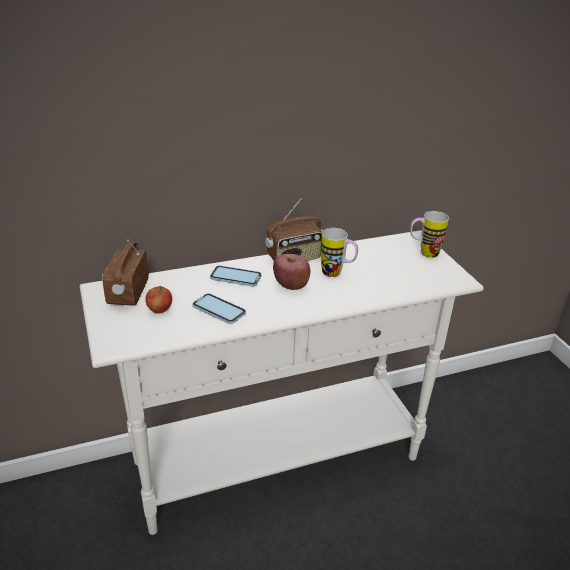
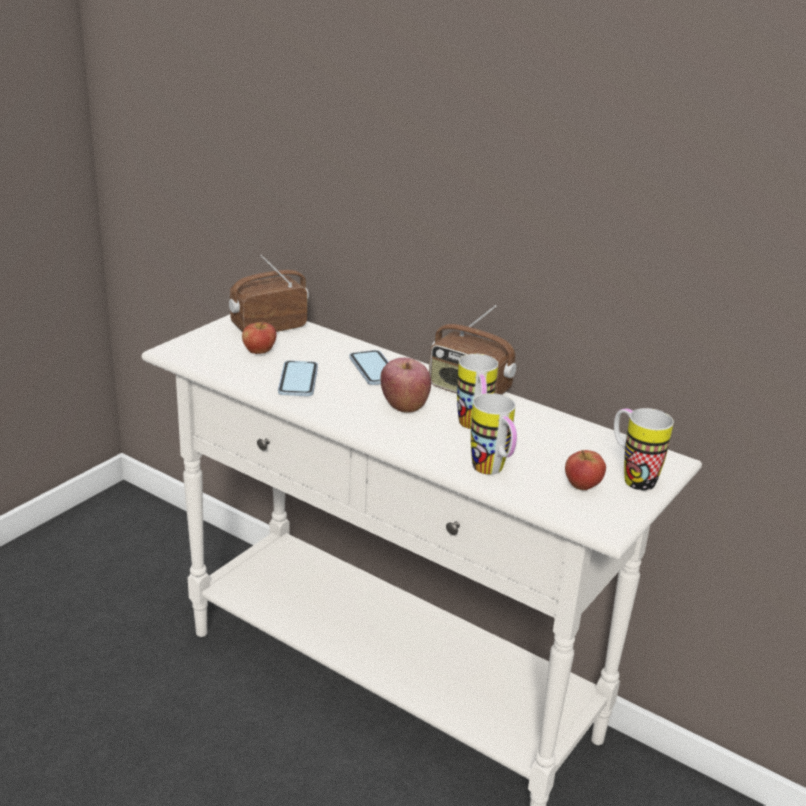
camera: 55 degrees right, 5 degrees down
none -> mug [471,393,517,475]
none -> apple [565,450,606,490]

